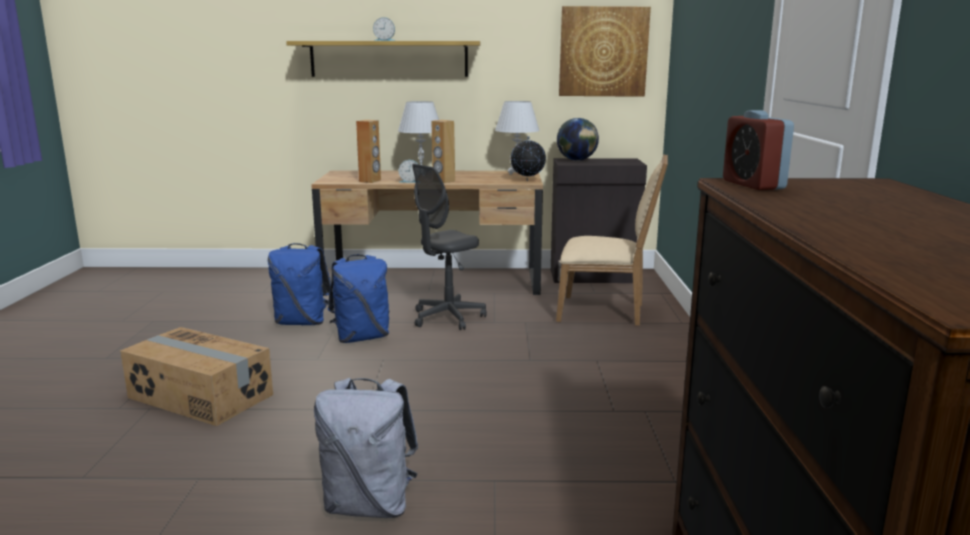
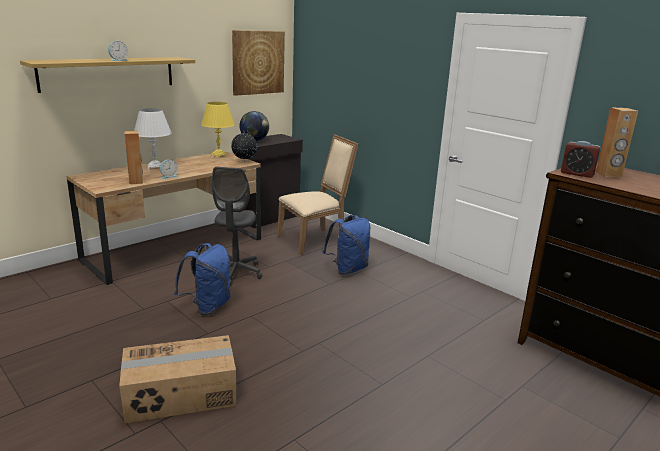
camera: 45 degrees left, 5 degrees up
blue backpack [268,243,331,325] -> blue backpack moved to [322,215,370,275]
grey backpack [314,378,418,518] -> none
brown speaker [431,120,455,183] -> brown speaker moved to [596,107,638,177]
white table lamp [495,101,540,175] -> yellow table lamp [201,102,235,158]

